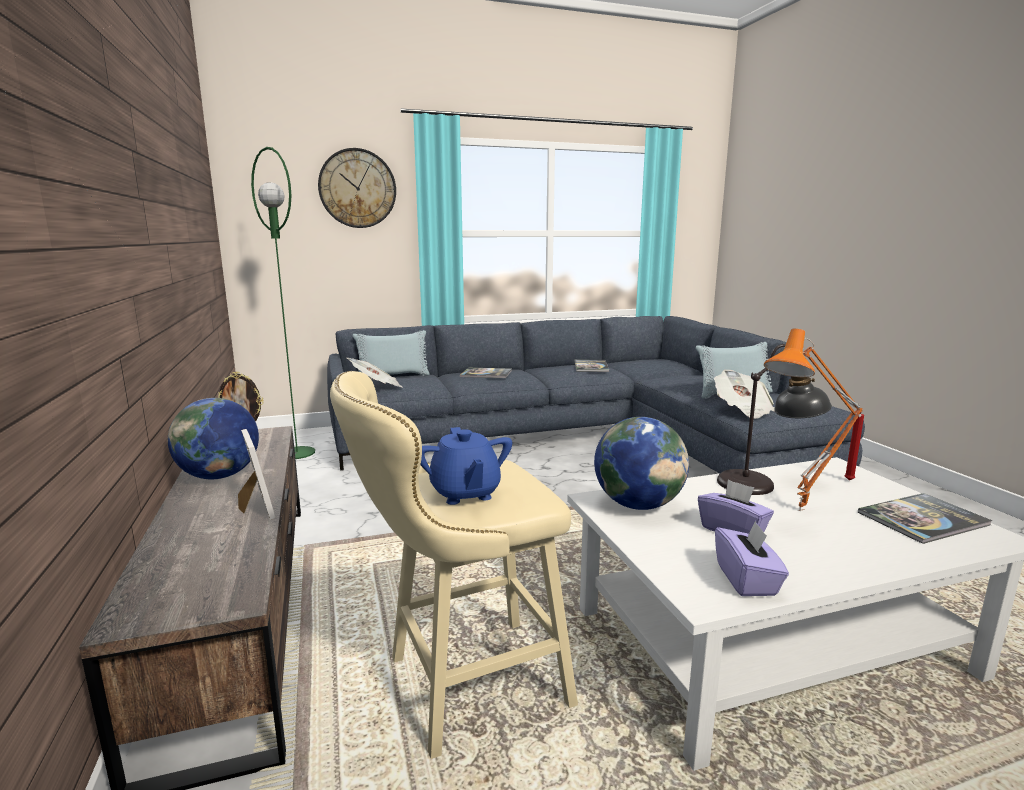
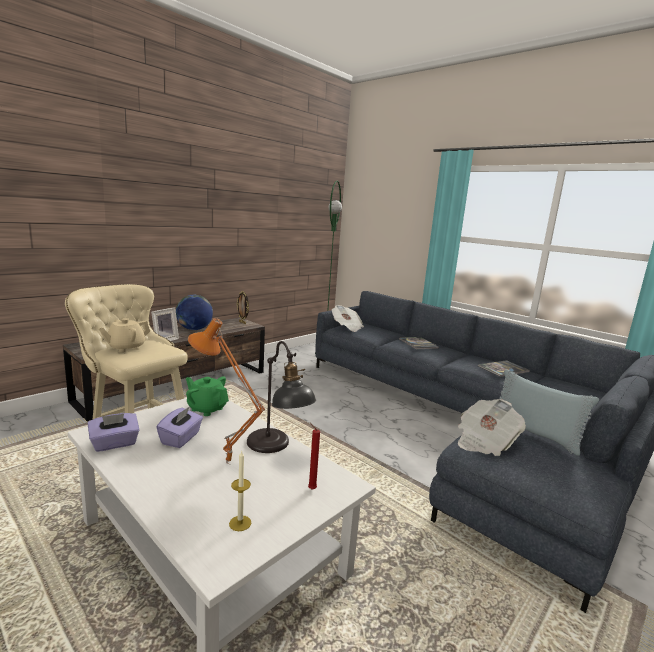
camera: 60 degrees right, 0 degrees up
wall clock [318,148,396,228] -> none
blue pillow [352,330,430,376] -> none
blue teapot [420,427,512,505] -> beige teapot [99,318,150,353]
globe [594,417,689,510] -> green teapot [186,376,229,416]
book [858,493,992,544] -> candle [229,451,251,531]

